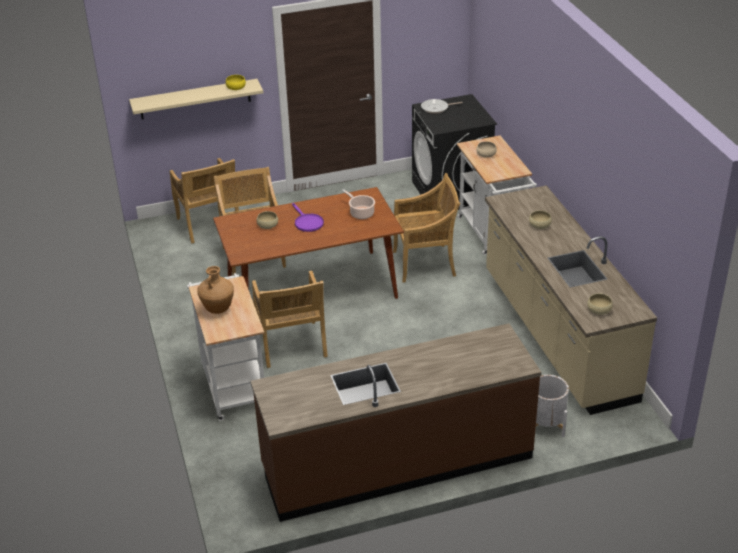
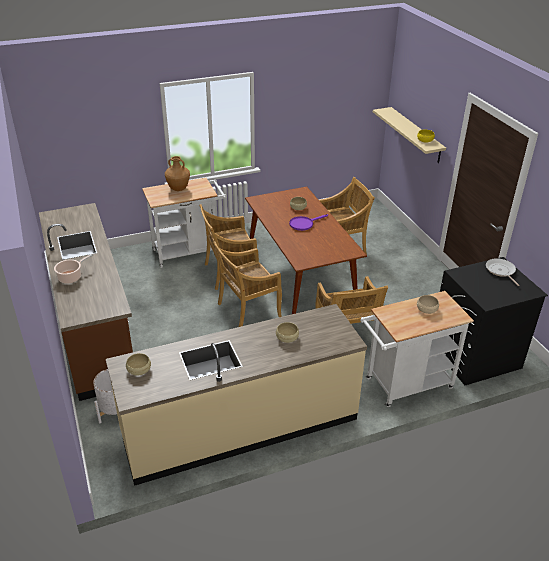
camera: 85 degrees right, 0 degrees up
beige chair [170,158,239,243] -> beige chair moved to [213,241,282,327]
cooking pot [342,189,375,219] -> cooking pot moved to [54,254,93,284]

